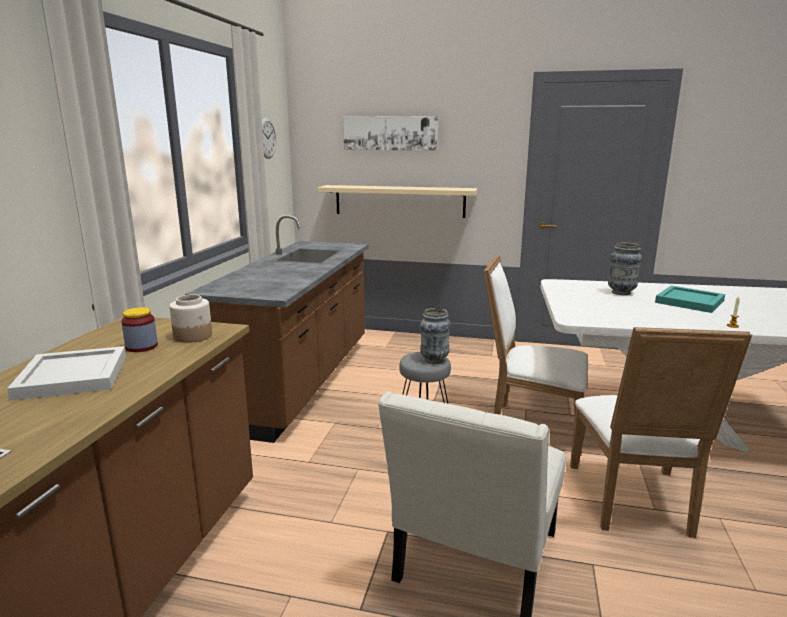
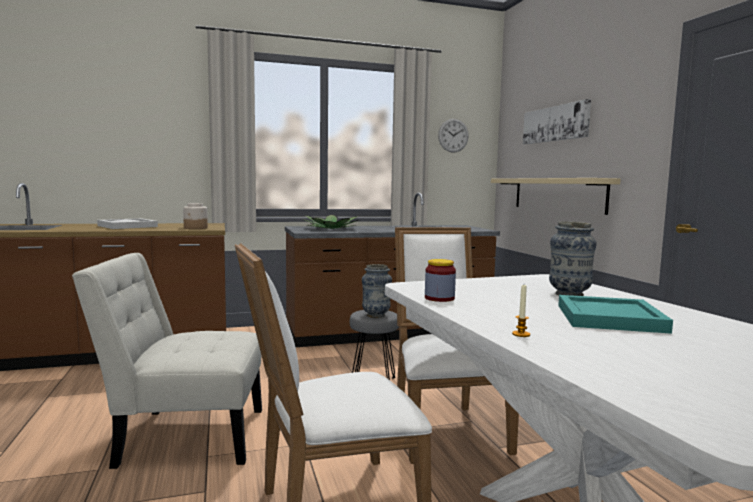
camera: 60 degrees right, 10 degrees down
jar [121,307,158,352] -> jar moved to [425,259,456,302]
none -> potted plant [302,214,359,229]

